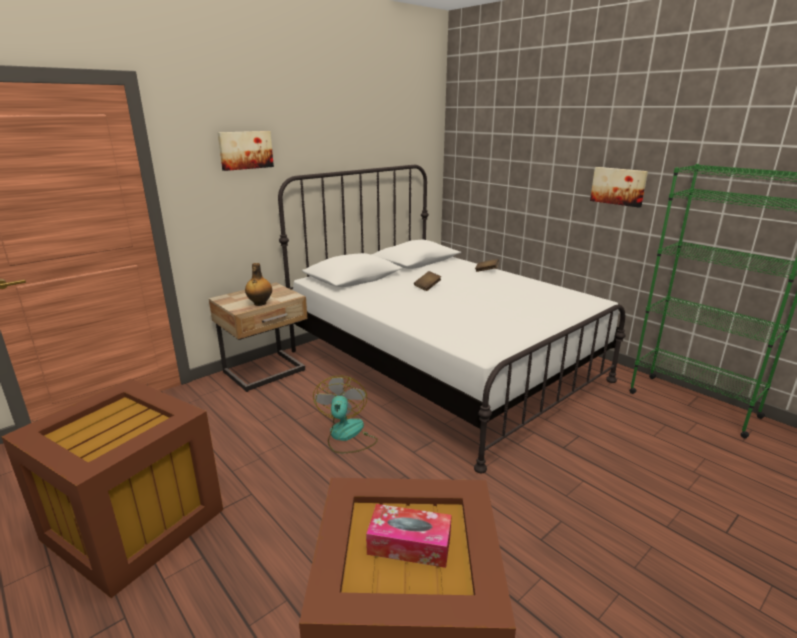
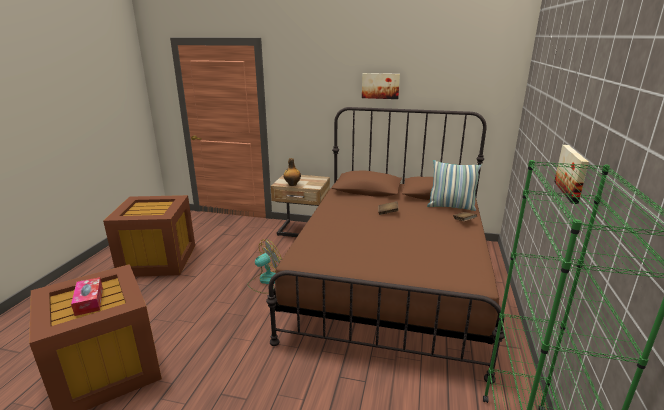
camera: 55 degrees right, 0 degrees up
picture [217,131,274,171] -> picture moved to [362,73,400,99]
white bed [278,165,625,473] -> brown bed [266,107,505,384]
none -> pillow [427,160,481,211]

